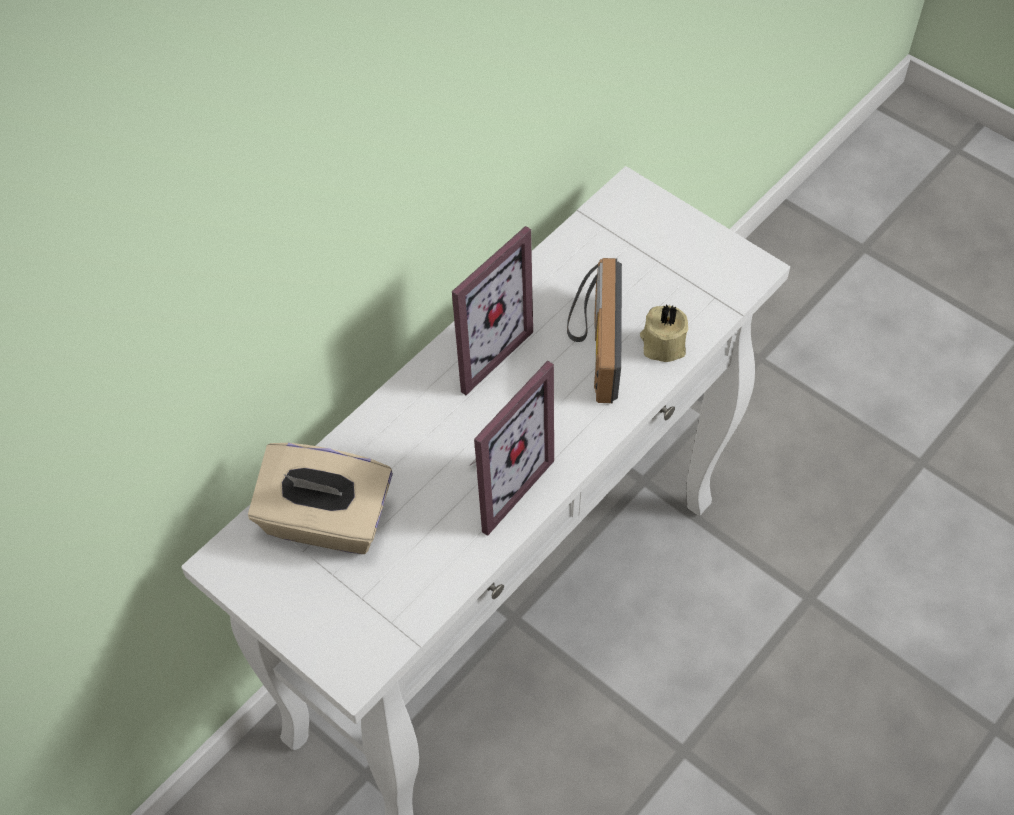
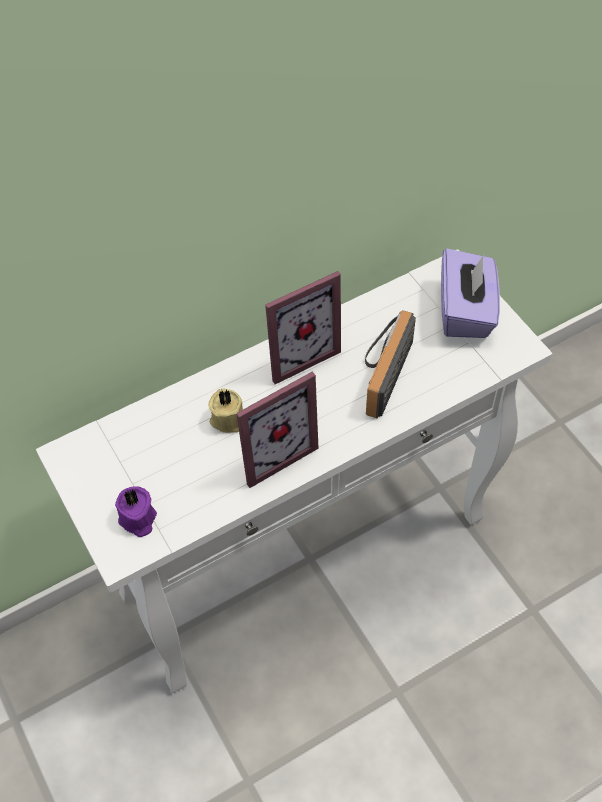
camera: 20 degrees right, 0 degrees up
beige tissue box [248,443,393,554] -> none
beige candle [640,304,688,362] -> beige candle moved to [208,388,243,433]
none -> purple candle [115,486,157,537]
none -> purple tissue box [441,248,500,338]

